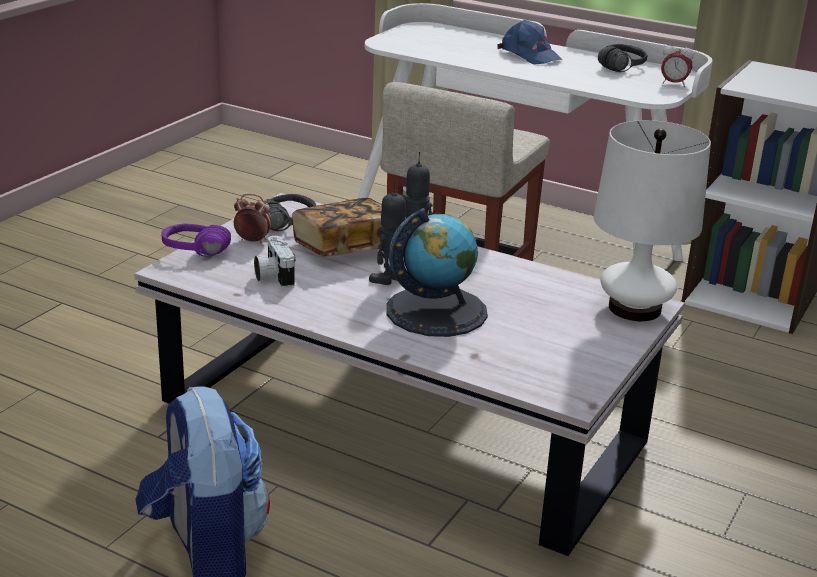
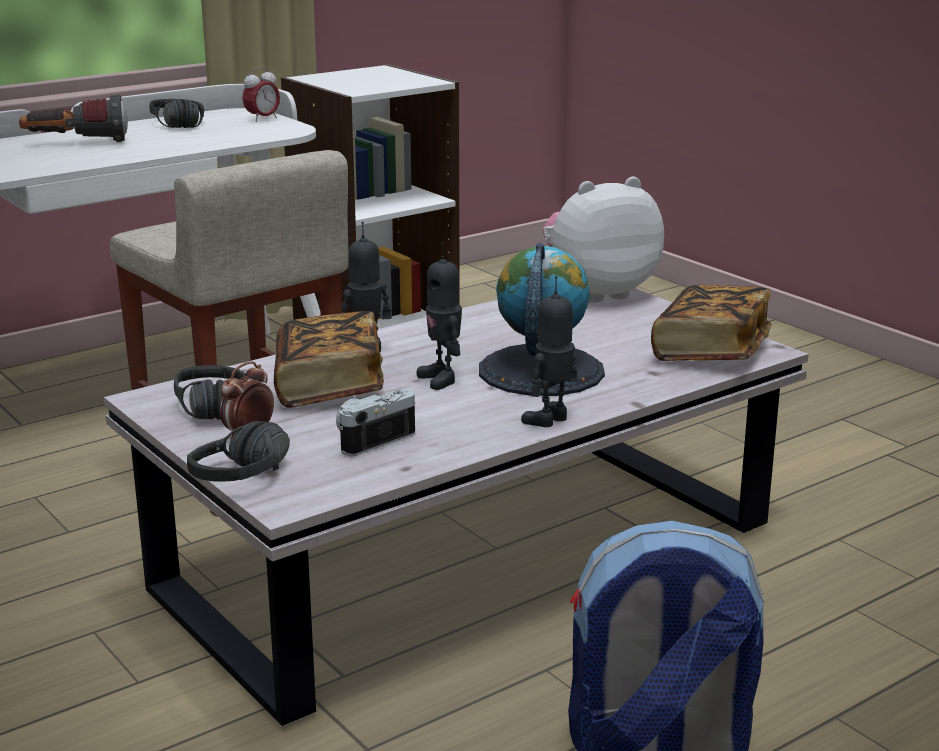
camera: 65 degrees left, 5 degrees down
purple headphones [162,224,231,257] -> black headphones [187,421,290,482]
camera [254,236,295,288] -> camera turned 135 degrees clockwise [336,390,415,456]
blue cap [497,20,562,65] -> flashlight [19,94,128,142]
white table lamp [594,120,711,321] -> plush toy [543,176,664,303]
none -> toy robot [521,276,577,427]
none -> book [651,285,771,361]

